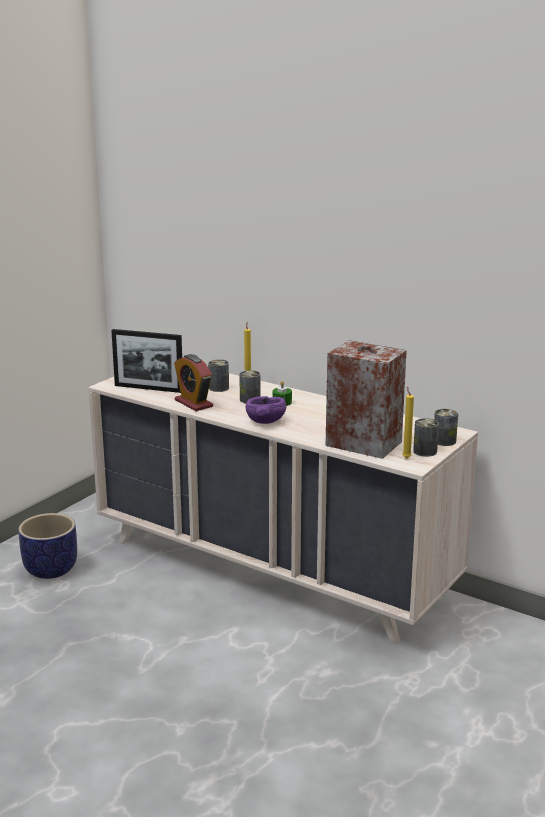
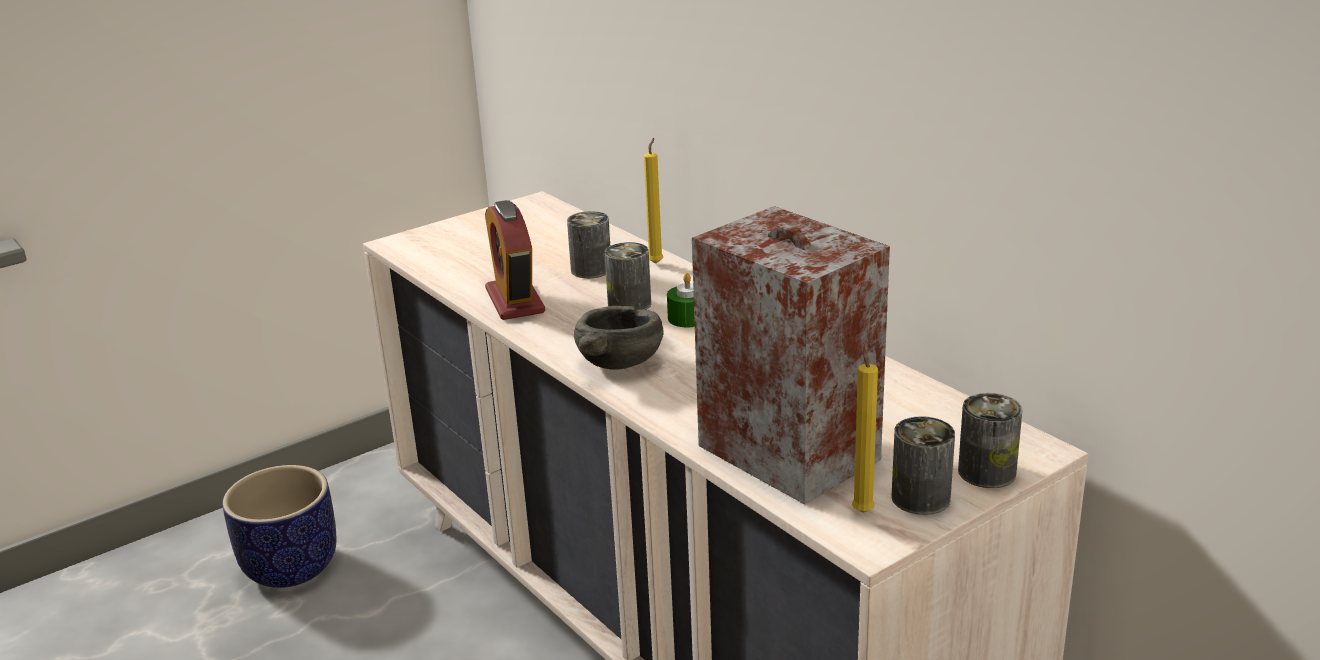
camera: 20 degrees right, 5 degrees up
picture frame [111,329,182,393] -> none
purple bowl [246,396,287,424] -> grey bowl [574,306,664,370]

